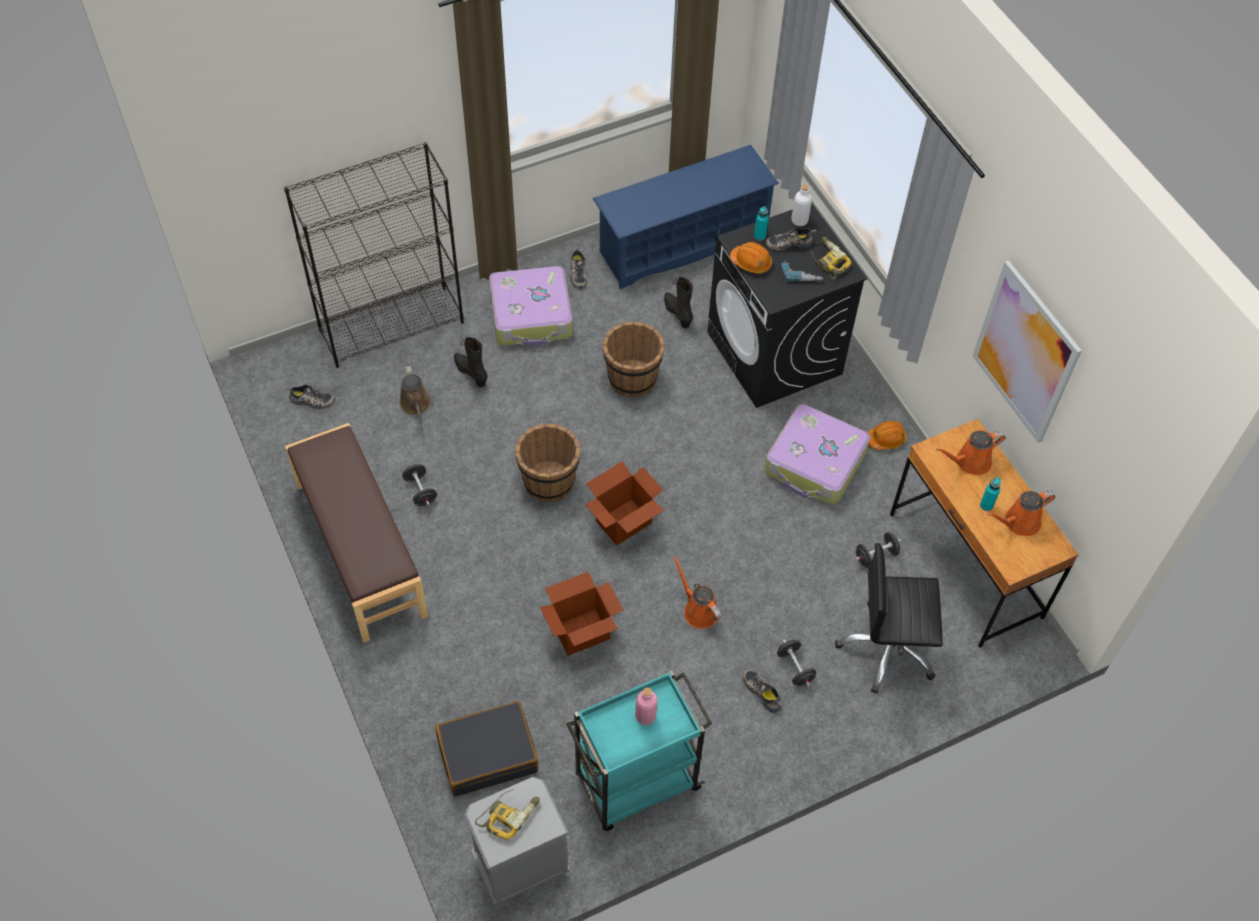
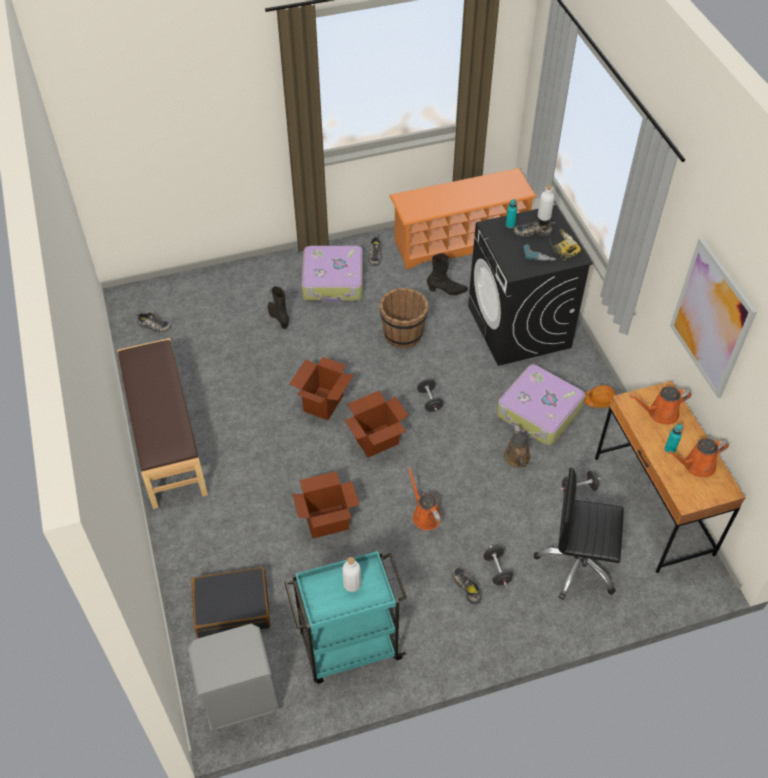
camera: 10 degrees right, 5 degrees down
black bookcase [284,142,464,368] -> none
brown watering can [399,366,431,415] -> brown watering can moved to [504,425,531,470]
black dumbbell [402,464,437,506] -> black dumbbell moved to [417,379,444,412]
power drill [475,789,540,840] -> none
brown bucket [515,423,581,502] -> cardboard box [289,357,354,420]
blue shoe rack [593,145,779,289] -> orange shoe rack [389,168,536,269]
pink bottle [635,688,658,725] -> white bottle [342,557,361,592]
black boot [664,277,693,329] -> black boot turned 105 degrees clockwise [427,253,468,295]
orange hard hat [730,242,772,274] -> none

